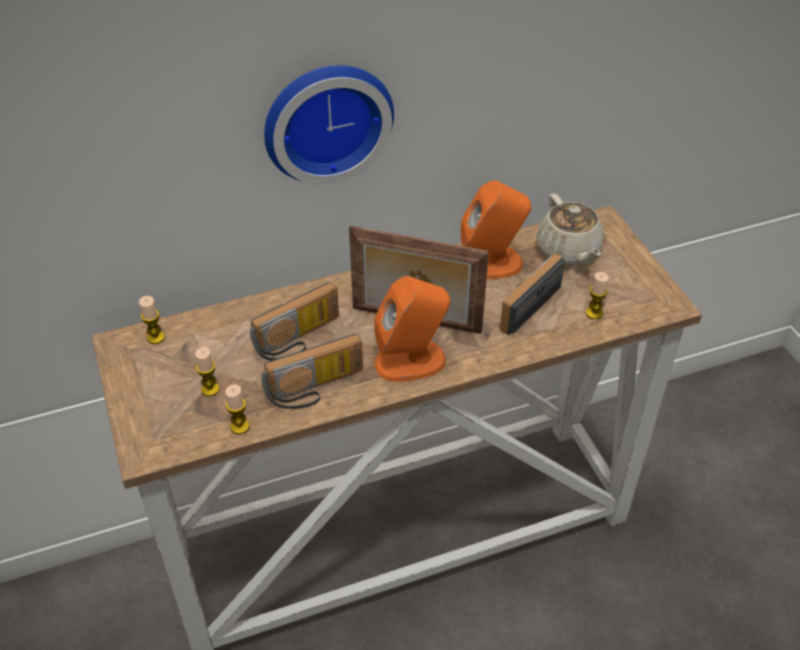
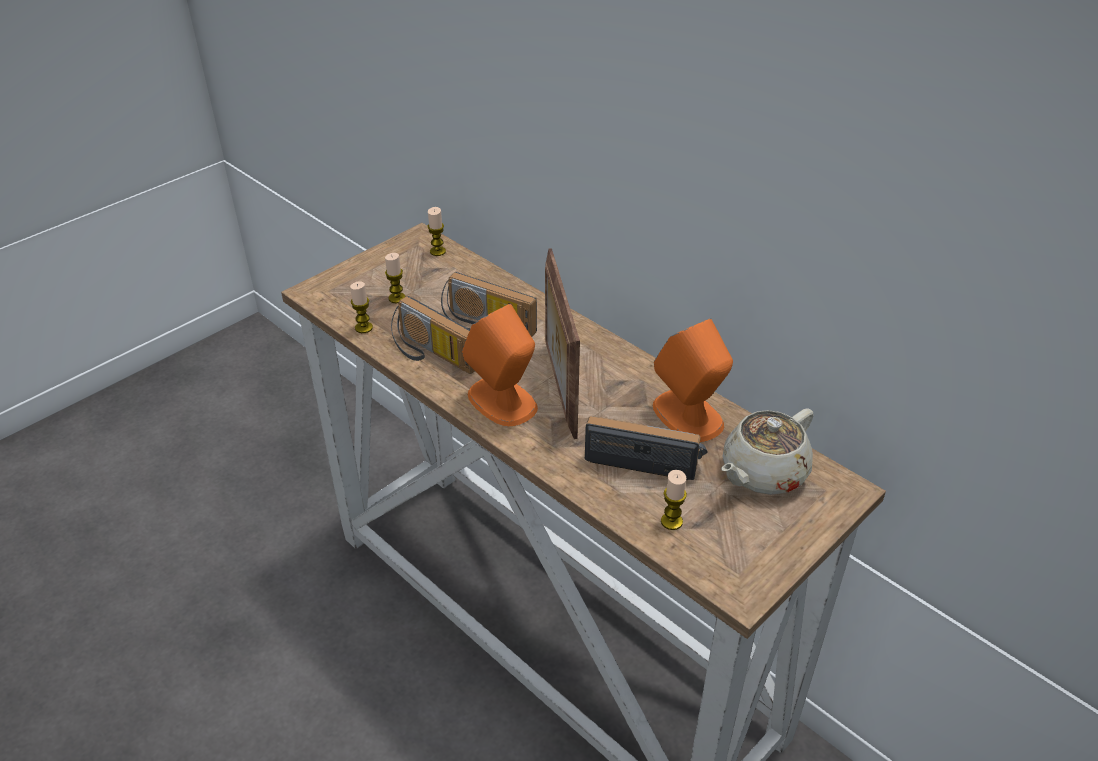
camera: 65 degrees right, 5 degrees down
wall clock [264,65,394,185] -> none

